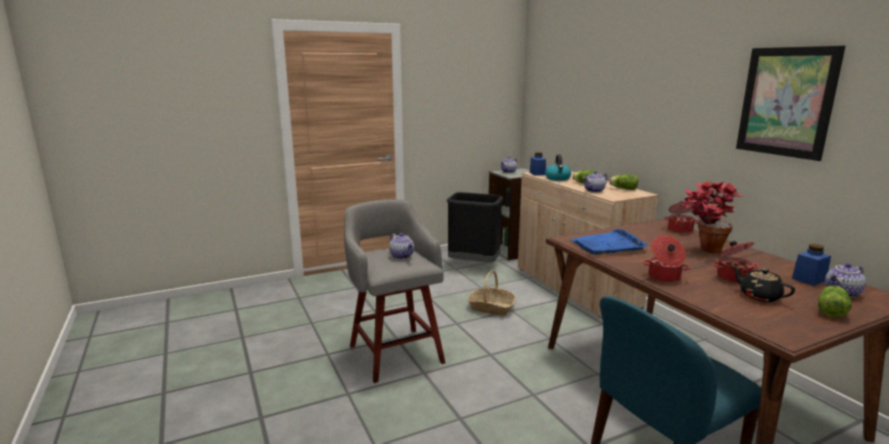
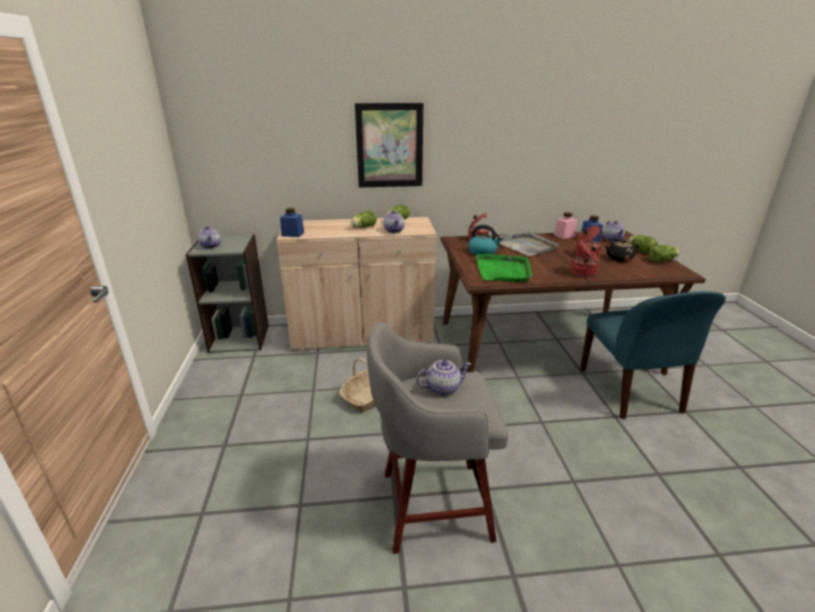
camera: 70 degrees left, 10 degrees up
black trash can [447,192,503,262] -> none
kettle [545,154,571,181] -> kettle moved to [468,225,503,255]
blue tray [571,229,647,255] -> green tray [476,254,532,282]
potted plant [681,181,745,253] -> grey tray [495,231,559,256]
picture [736,45,845,161] -> picture moved to [355,103,423,188]
none -> pink jar [554,212,577,239]
none -> lettuce [649,245,680,262]

